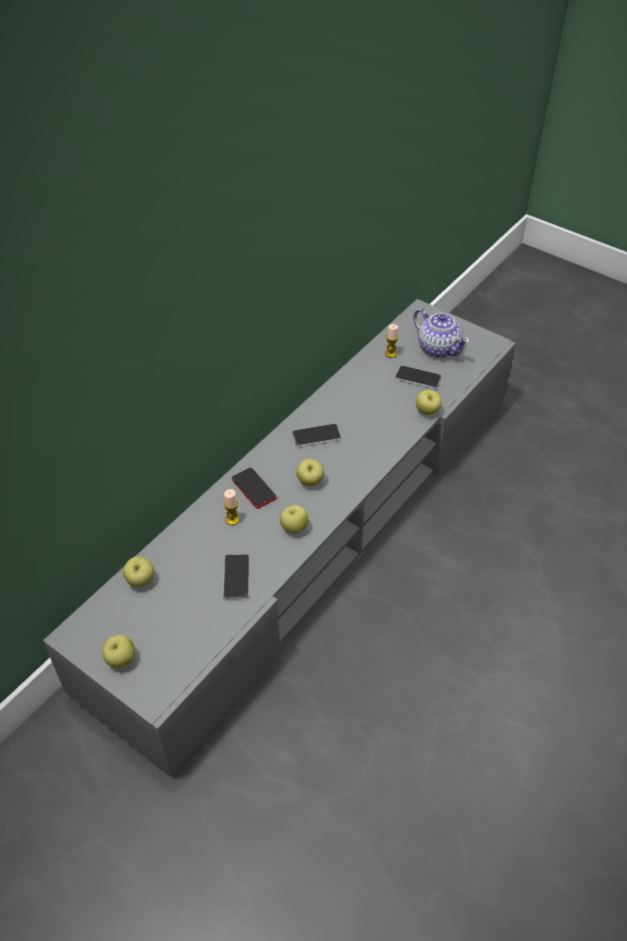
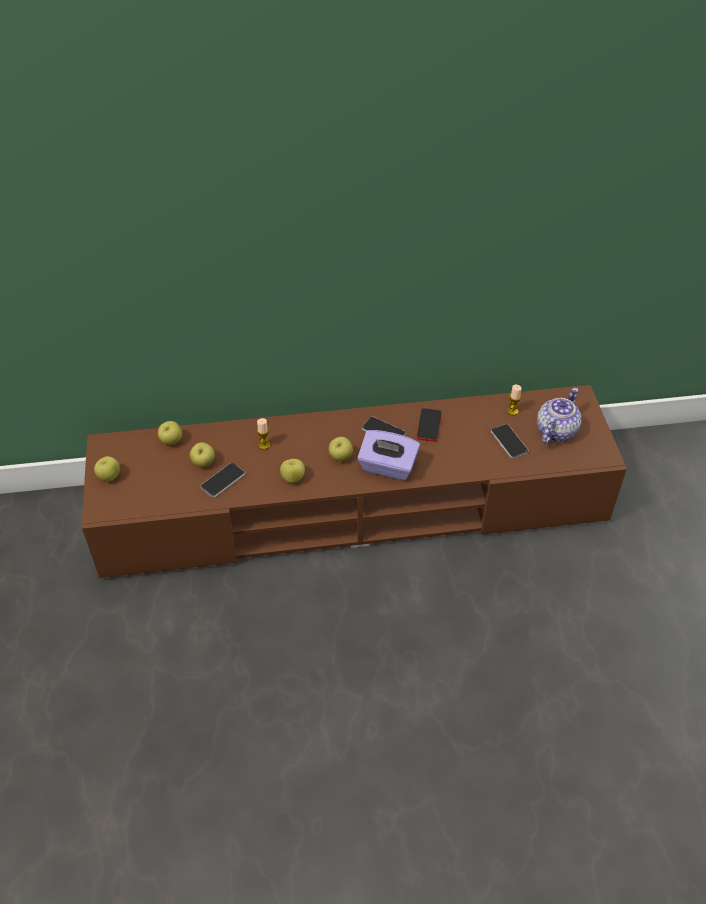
camera: 45 degrees right, 0 degrees up
grey tv stand [43,299,516,776] -> brown tv stand [82,385,627,578]
phone [232,468,276,509] -> phone moved to [417,408,442,442]
teapot [413,308,470,358] -> teapot turned 150 degrees counterclockwise [537,388,581,444]
apple [416,390,442,415] -> apple moved to [190,442,215,467]
none -> purple tissue box [357,430,420,481]

